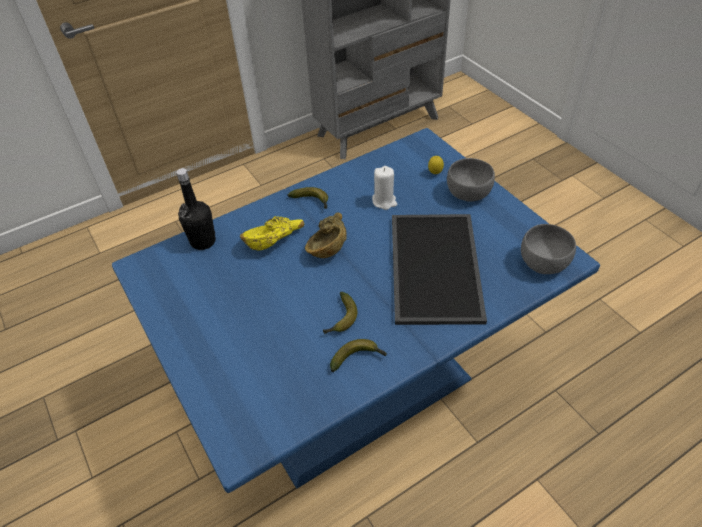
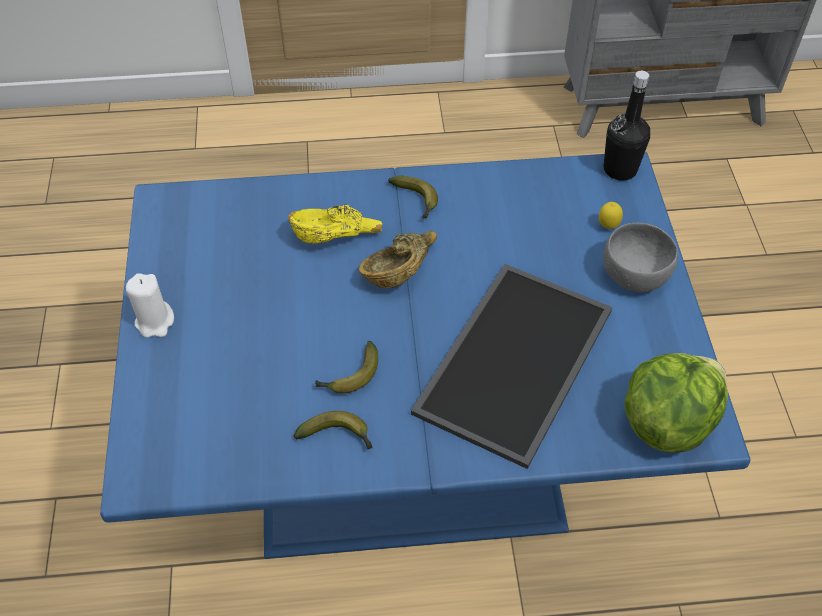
camera: 25 degrees right, 5 degrees up
black bottle [176,168,216,250] -> black bottle moved to [603,71,650,181]
white candle [372,166,397,210] -> white candle moved to [126,273,174,338]
grey bowl [521,224,576,274] -> lettuce [625,353,728,453]

